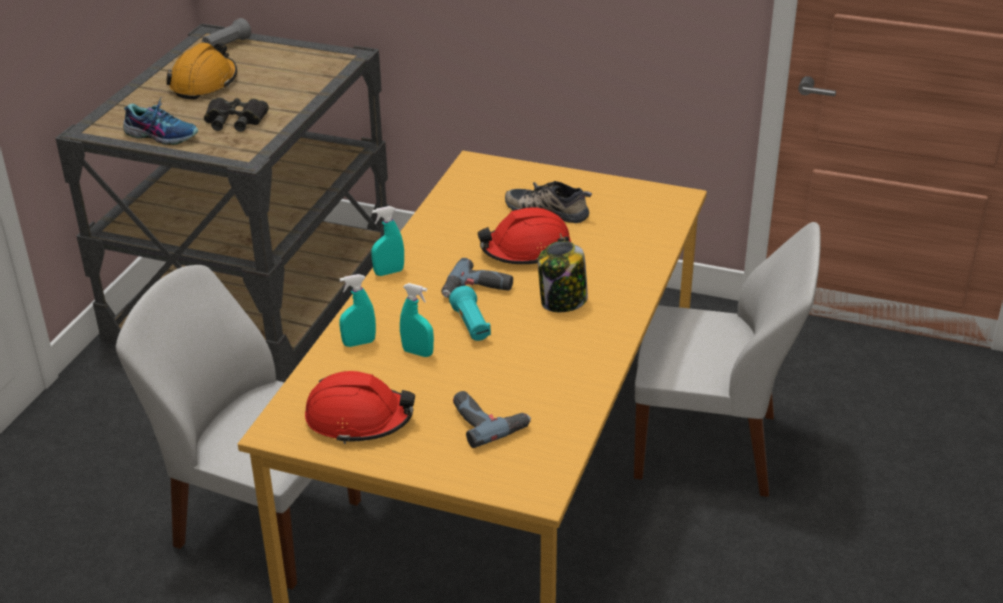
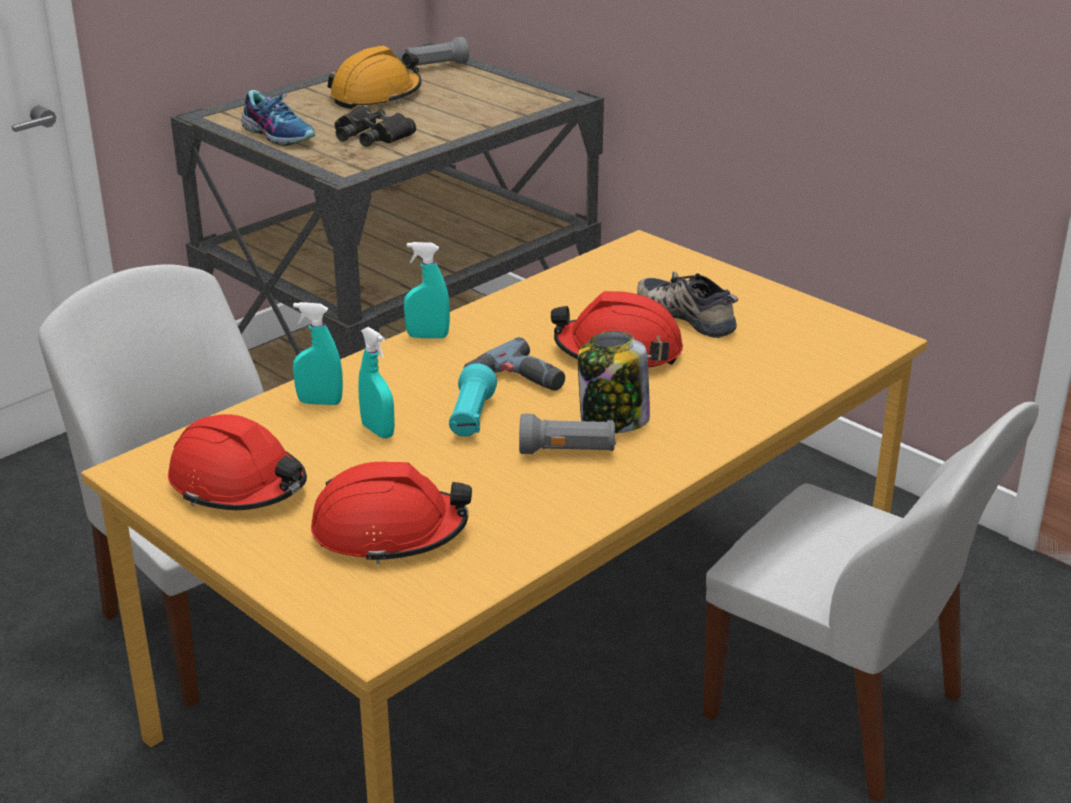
camera: 25 degrees right, 5 degrees down
power drill [453,391,531,448] -> red hard hat [311,462,472,564]
none -> grey flashlight [519,414,616,454]

